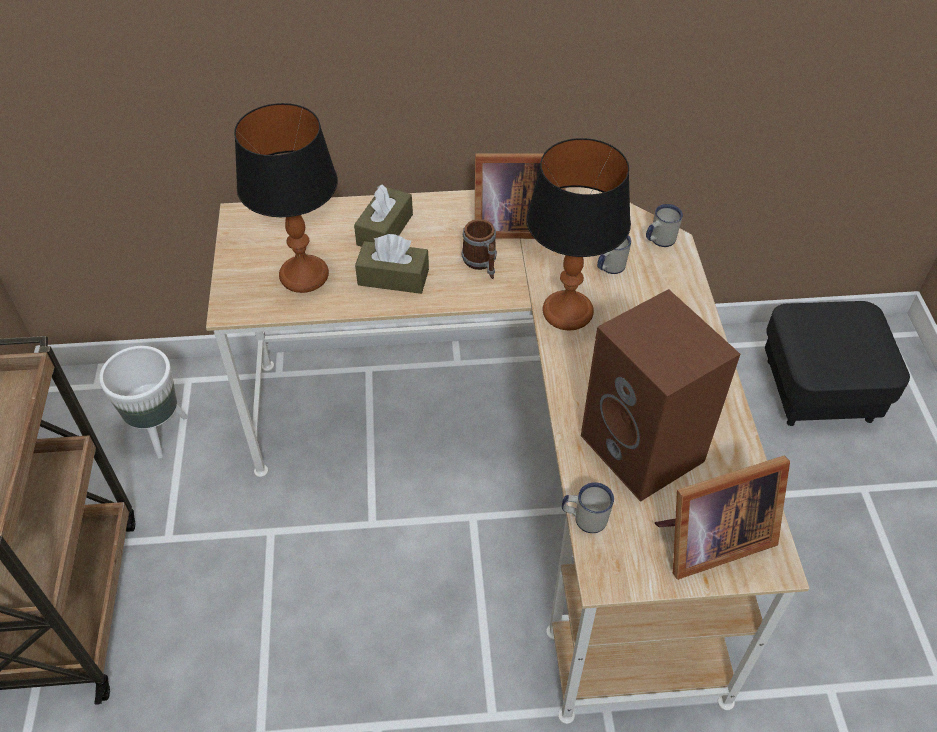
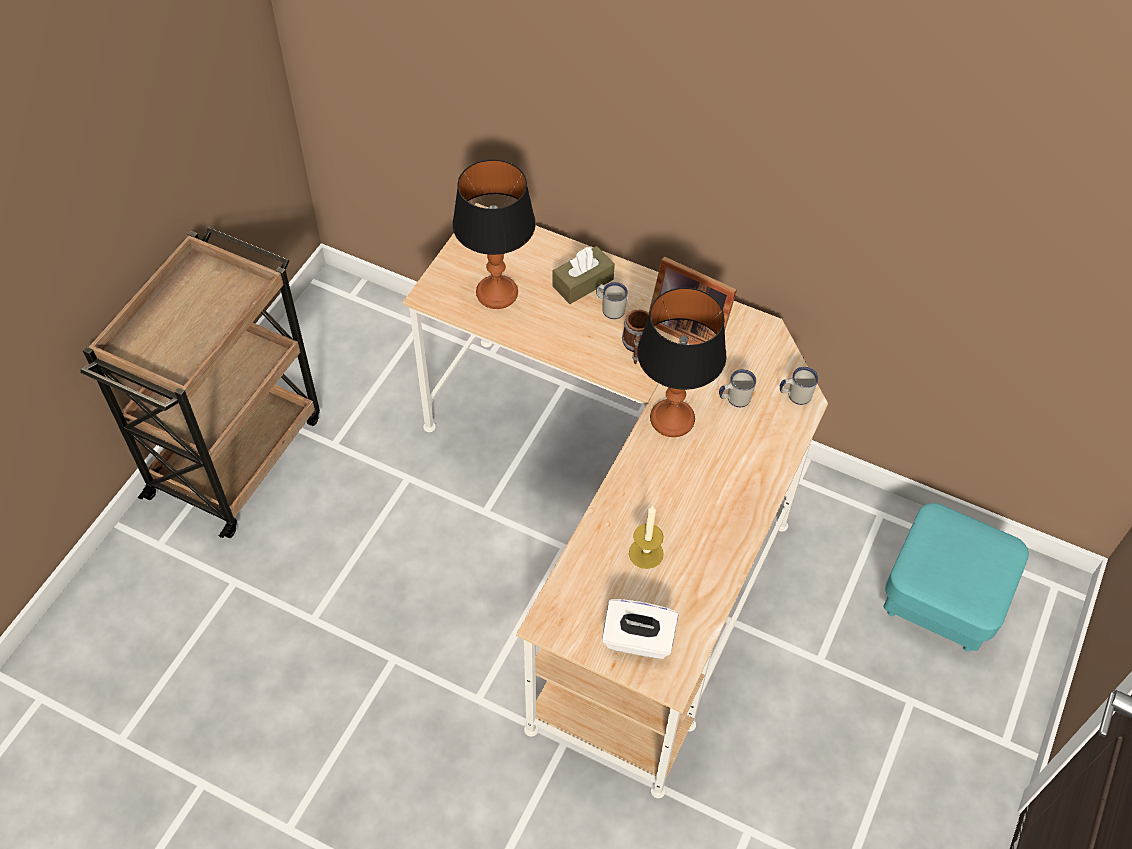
camera: 30 degrees right, 5 degrees up
white planter [99,346,188,459] -> none
brown tissue box [355,234,429,294] -> none
white mug [562,482,614,533] -> white mug moved to [596,282,628,319]
brown speaker [581,289,740,502] -> candle [629,505,664,569]
picture frame [655,456,790,580] -> white tissue box [602,599,678,659]
black ottoman [765,301,910,426] -> turquoise ottoman [884,503,1029,651]

